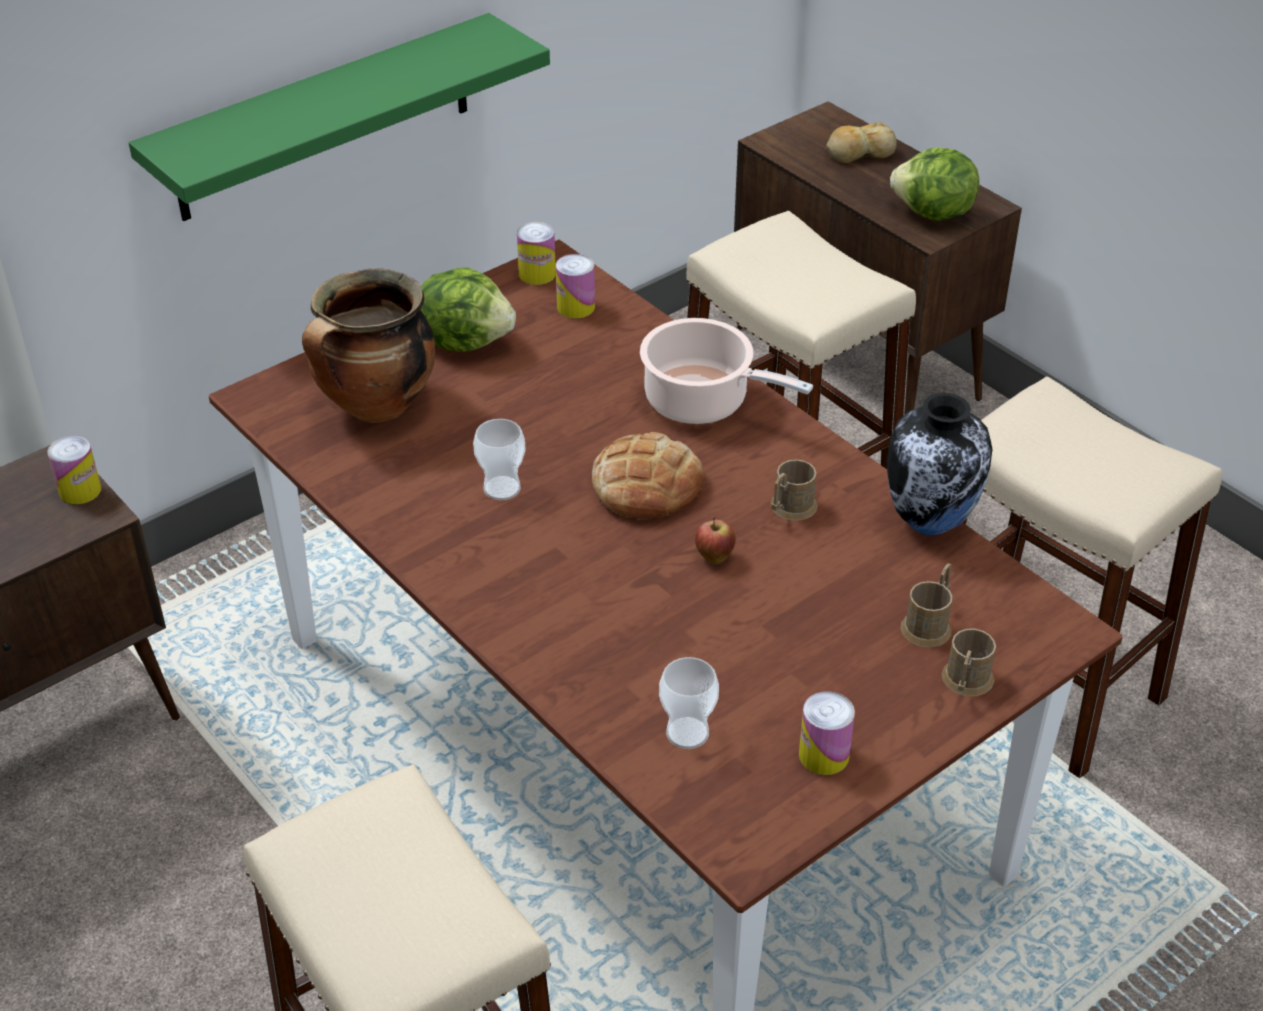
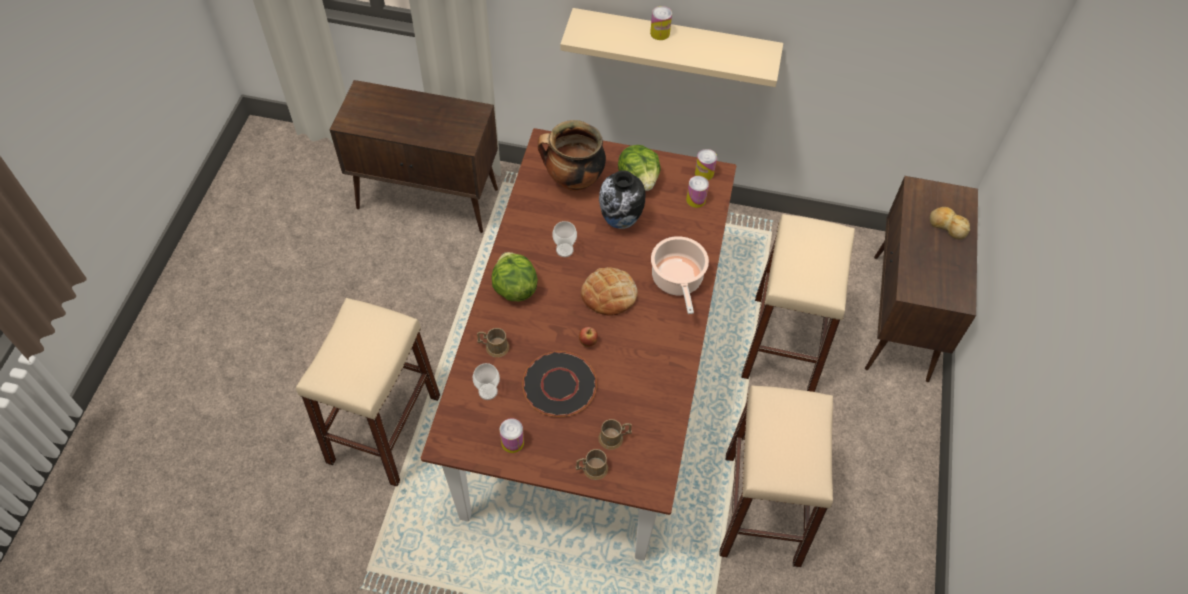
camera: 50 degrees right, 15 degrees up
can [47,436,101,505] -> can moved to [650,6,672,40]
green shelf [129,13,550,221] -> beige shelf [560,8,783,87]
brown mug [770,460,818,521] -> brown mug moved to [477,328,509,357]
vase [886,393,992,536] -> vase moved to [599,170,646,229]
lettuce [890,148,979,221] -> lettuce moved to [491,252,538,301]
none -> black plate [523,351,597,417]

